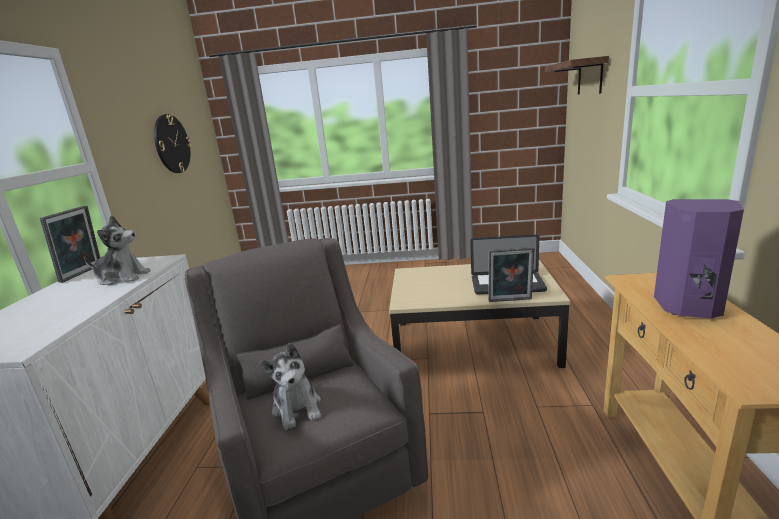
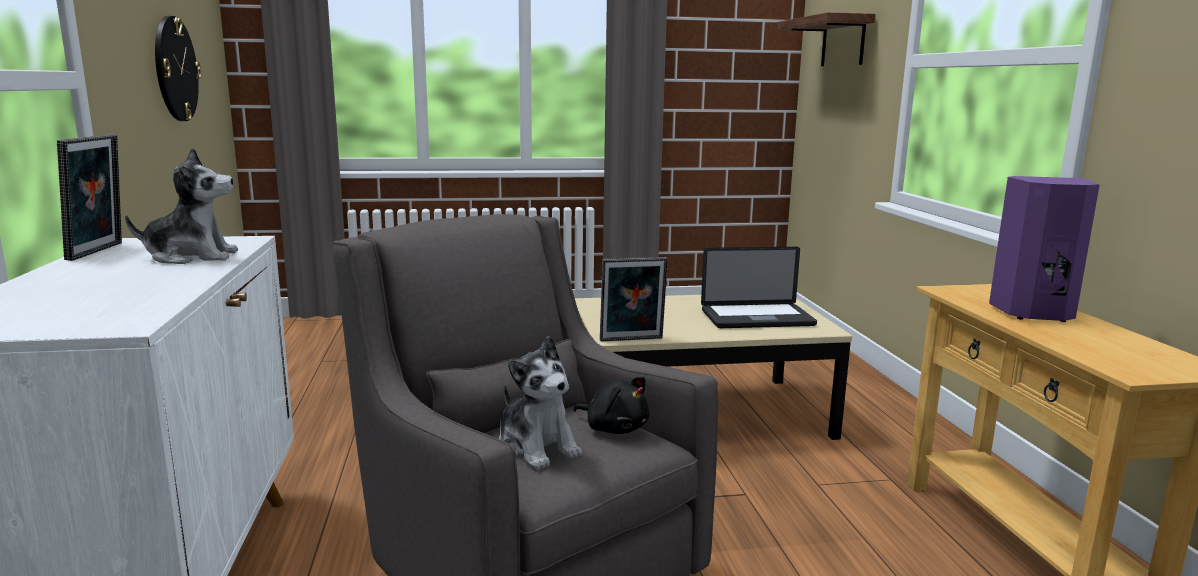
camera: 15 degrees left, 5 degrees down
picture frame [488,247,535,302] -> picture frame moved to [600,257,668,342]
none -> black plush toy [573,377,649,434]

